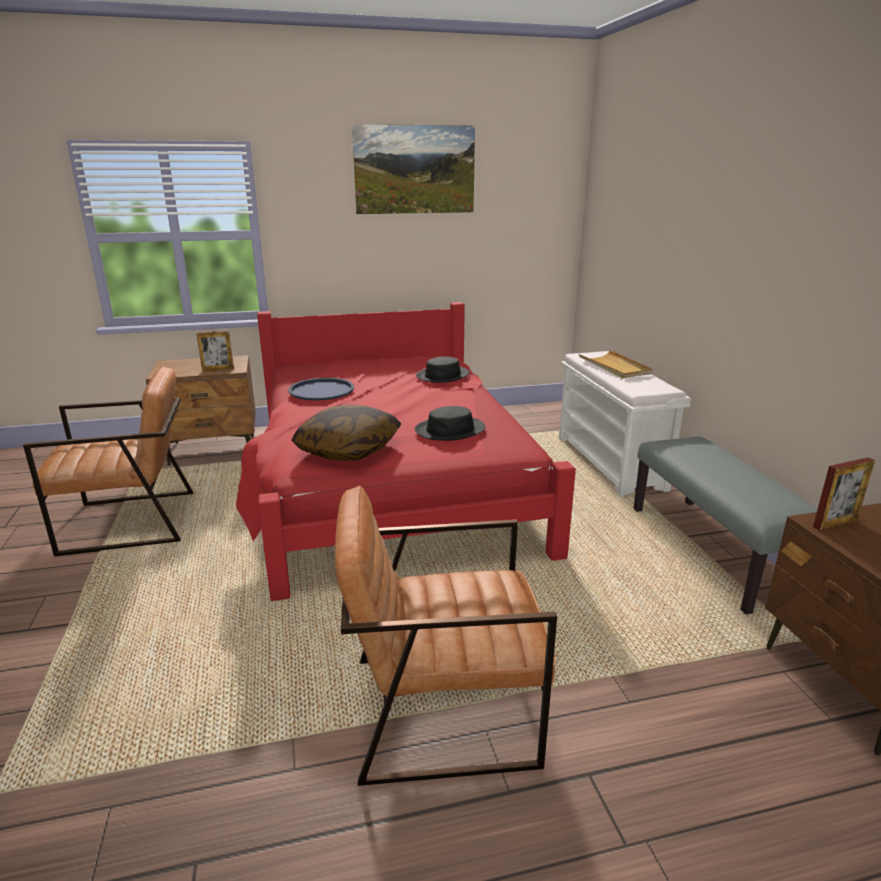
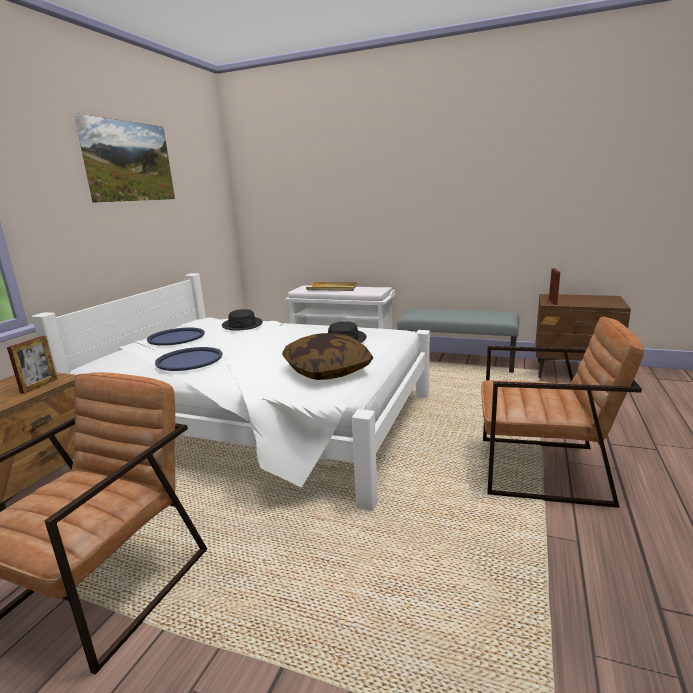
camera: 55 degrees left, 5 degrees down
red bed [236,302,576,601] -> white bed [32,273,430,511]
brown armchair [335,486,557,786] -> brown armchair turned 105 degrees counterclockwise [481,316,644,508]
none -> blue tray [147,328,205,346]

